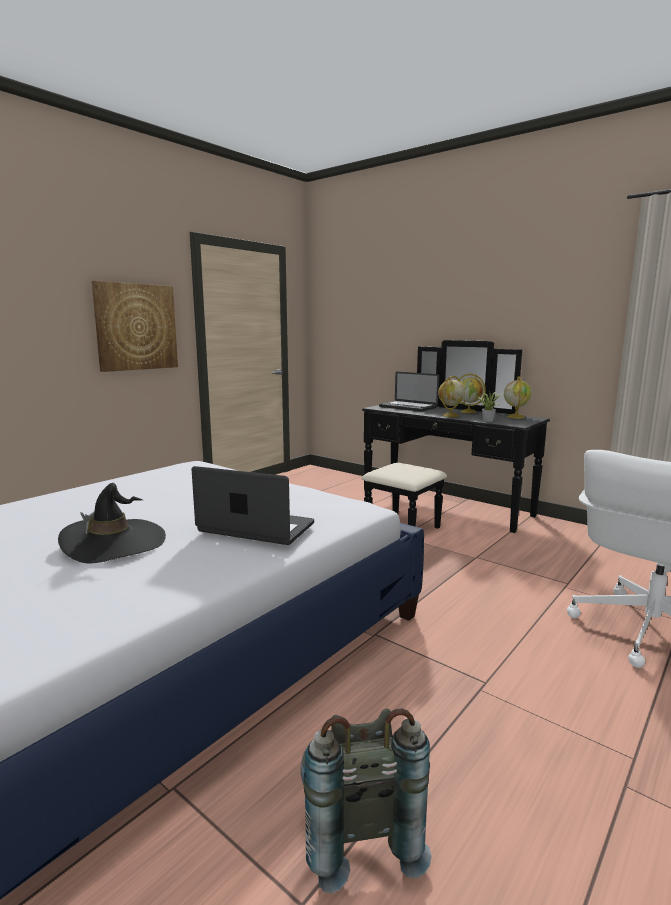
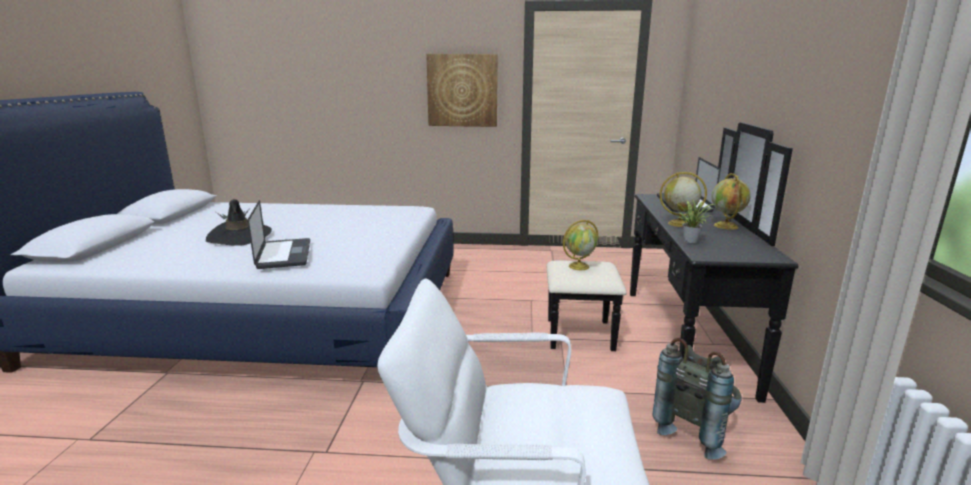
camera: 55 degrees right, 5 degrees up
grey backpack [301,708,432,893] -> grey backpack moved to [652,338,742,460]
globe [504,376,532,418] -> globe moved to [563,220,598,270]

